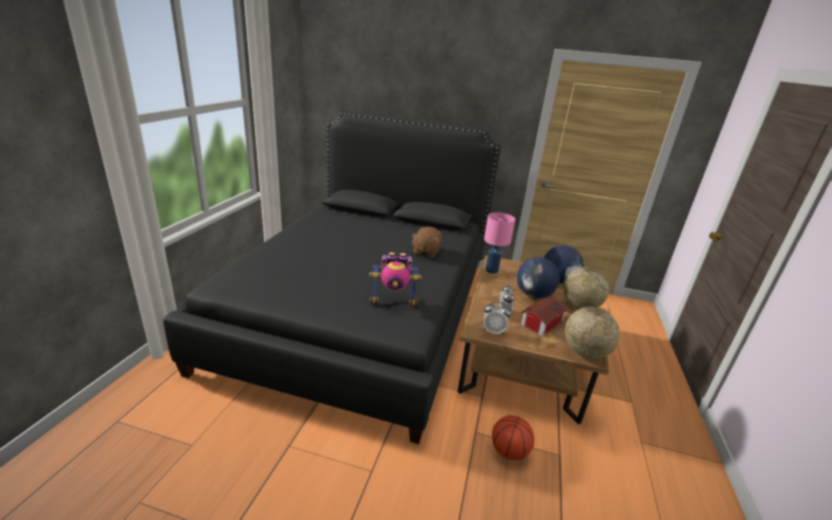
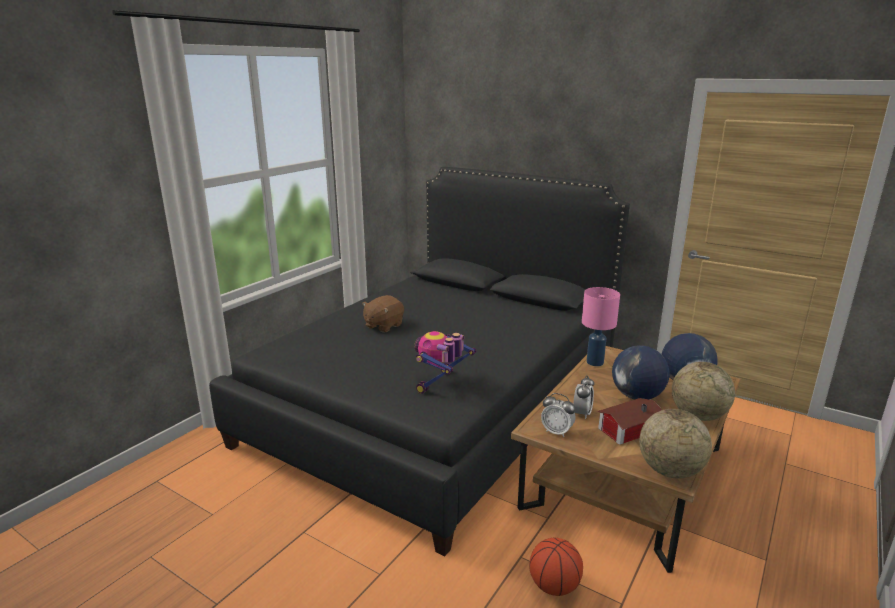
camera: 20 degrees right, 5 degrees down
toy robot [369,252,422,307] -> toy robot turned 105 degrees clockwise [414,331,476,394]
brown plush toy [411,227,442,258] -> brown plush toy moved to [362,295,404,333]

